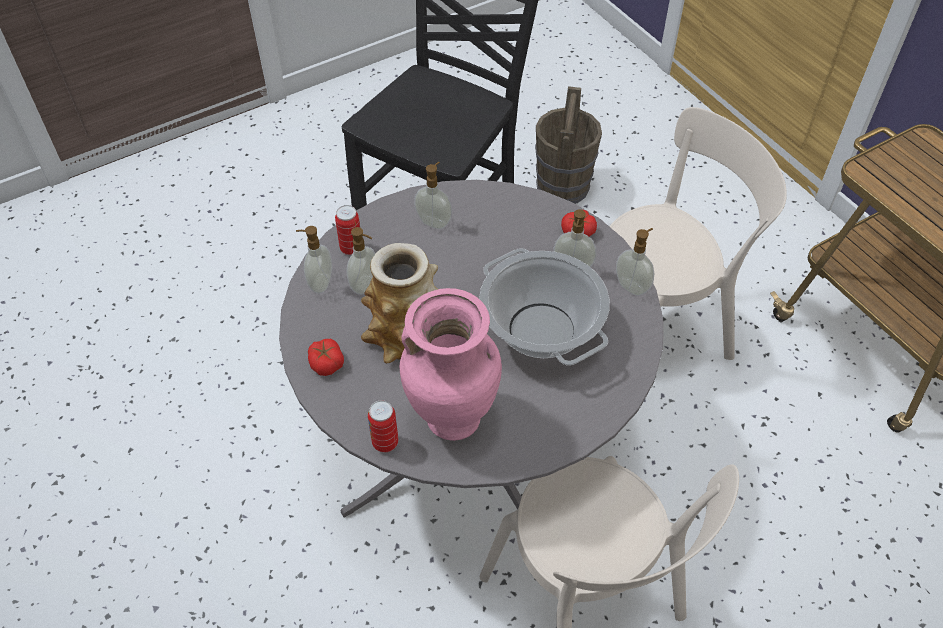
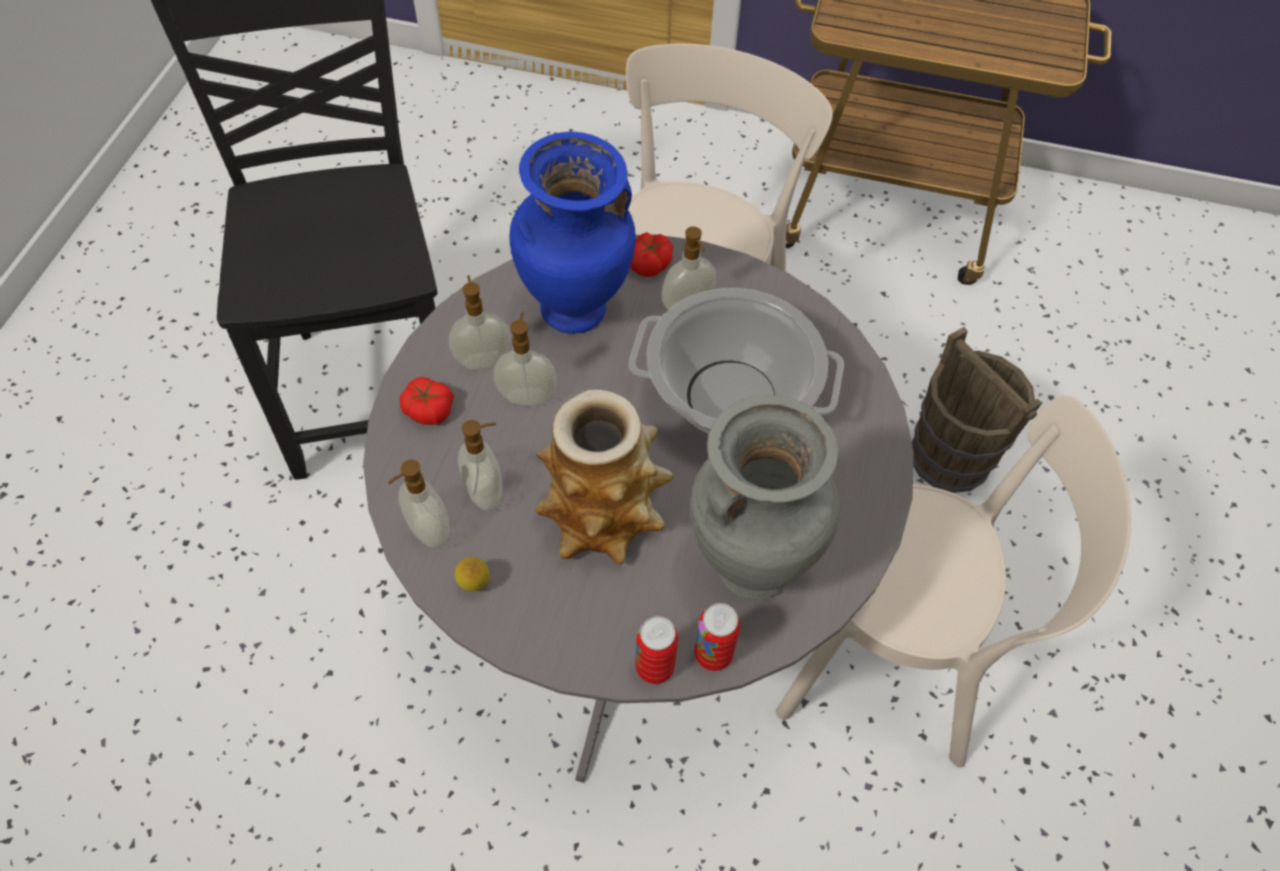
camera: 45 degrees left, 5 degrees up
tomato [308,339,344,376] -> tomato moved to [400,377,454,425]
can [335,205,360,255] -> can moved to [635,616,678,684]
pink vase [400,288,502,441] -> grey vase [690,395,840,600]
brown bucket [535,86,602,204] -> brown bucket moved to [912,327,1042,493]
soap dispenser [616,228,654,296] -> soap dispenser moved to [493,312,557,406]
none -> lemon [455,557,489,592]
none -> blue vase [510,132,635,334]

